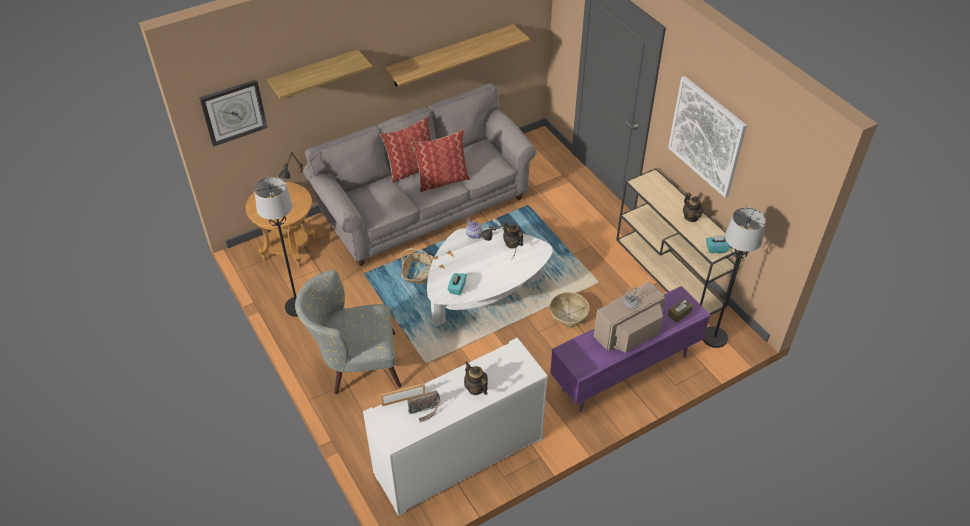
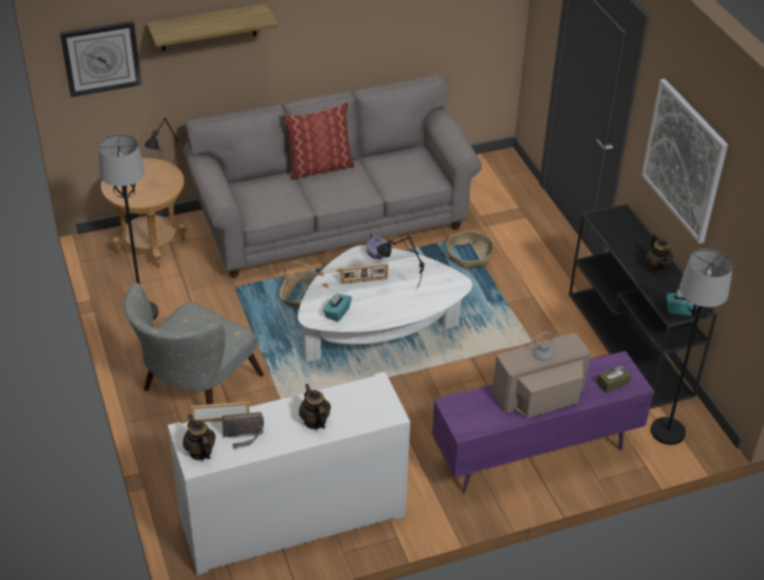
camera: 10 degrees right, 5 degrees down
grey armchair [295,269,401,394] -> grey armchair turned 60 degrees counterclockwise [124,283,264,405]
shelf [385,24,530,86] -> none
pillow [411,129,470,192] -> none
teapot [503,221,523,248] -> teapot moved to [183,414,216,460]
basket [550,292,590,328] -> basket moved to [447,231,494,269]
beige console table [616,168,743,315] -> black console table [569,203,717,409]
none -> picture frame [341,263,388,284]

